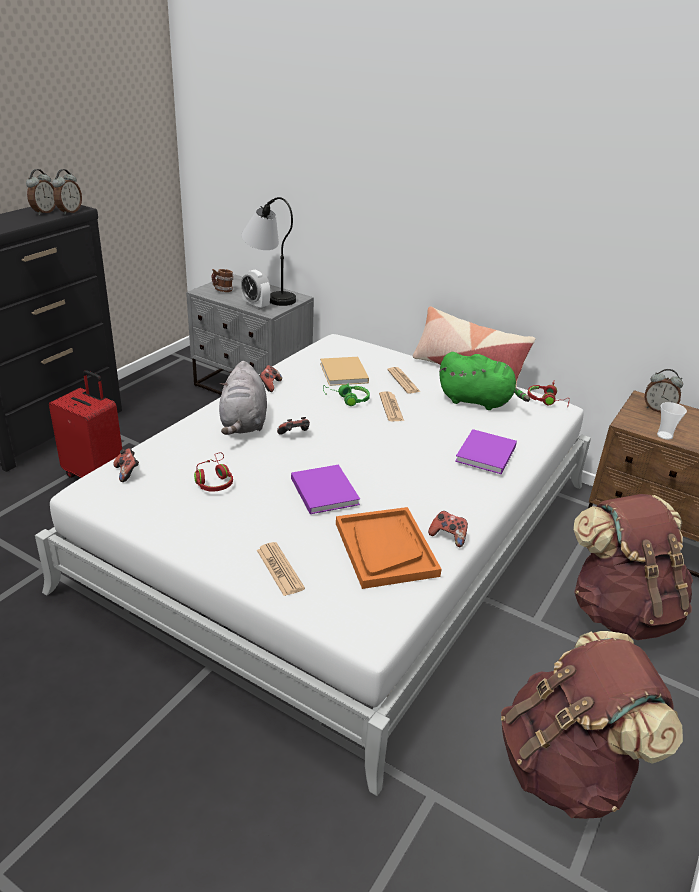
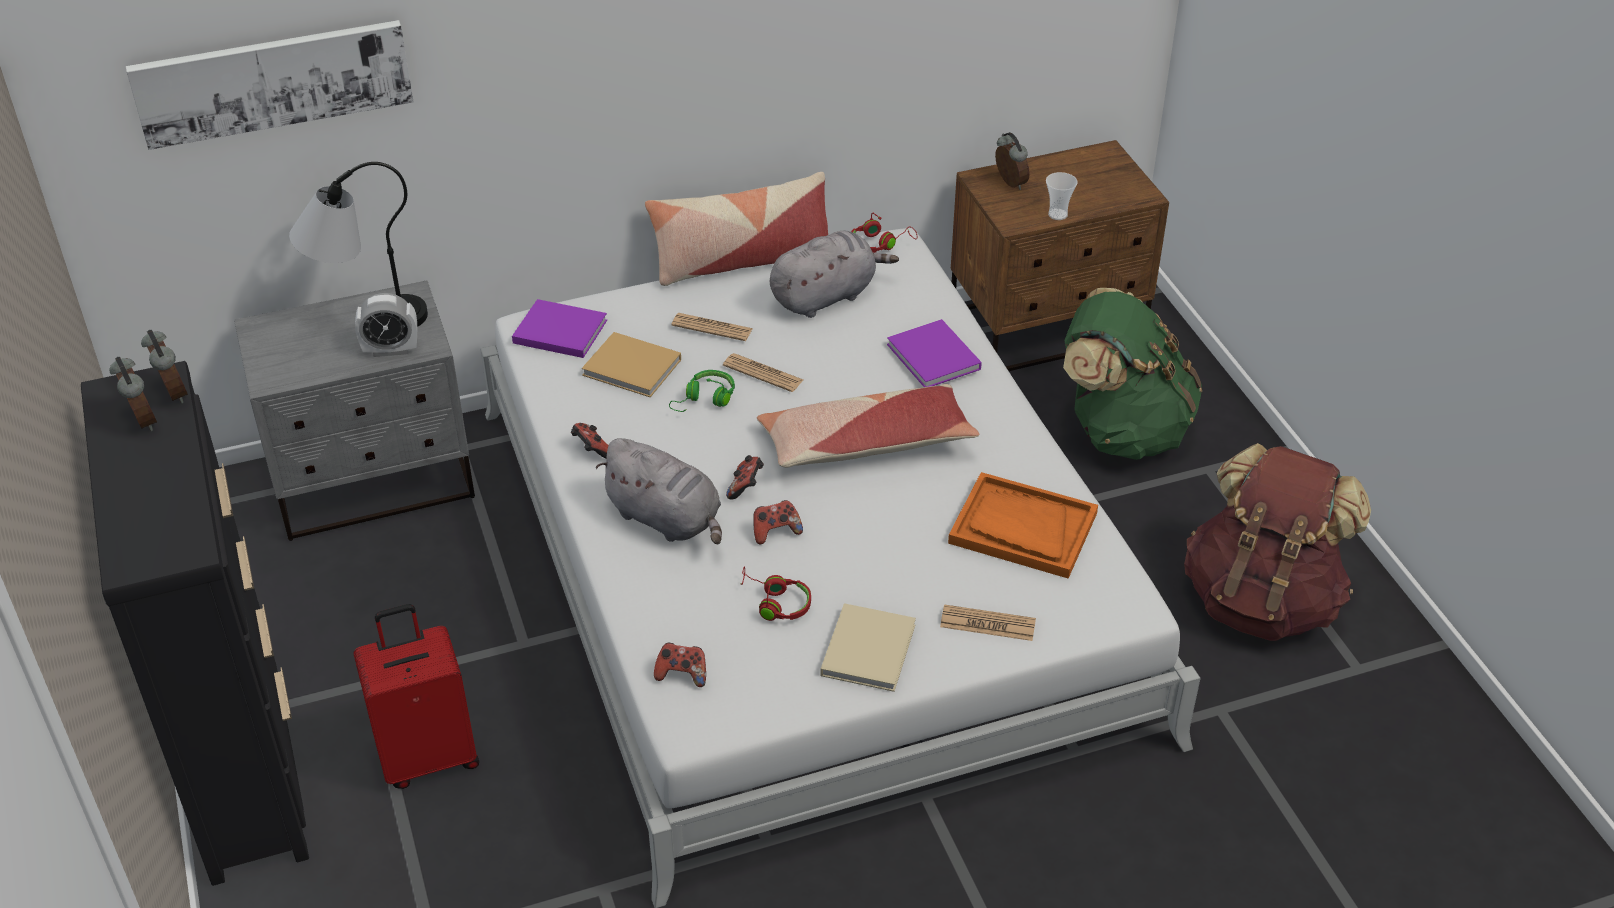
camera: 50 degrees left, 10 degrees up
mug [212,269,234,292] -> none
purple book [291,465,360,514] -> purple book moved to [512,299,607,358]
game controller [428,511,468,547] -> game controller moved to [754,500,803,544]
green plush toy [439,352,530,410] -> grey plush toy [770,231,899,318]
brown backpack [573,494,693,640] -> green backpack [1063,288,1202,460]
alarm clock [645,369,683,412] -> alarm clock turned 90 degrees counterclockwise [995,132,1030,190]
none -> picture [126,20,413,150]
none -> pillow [757,384,979,468]
none -> beige book [821,603,916,692]

